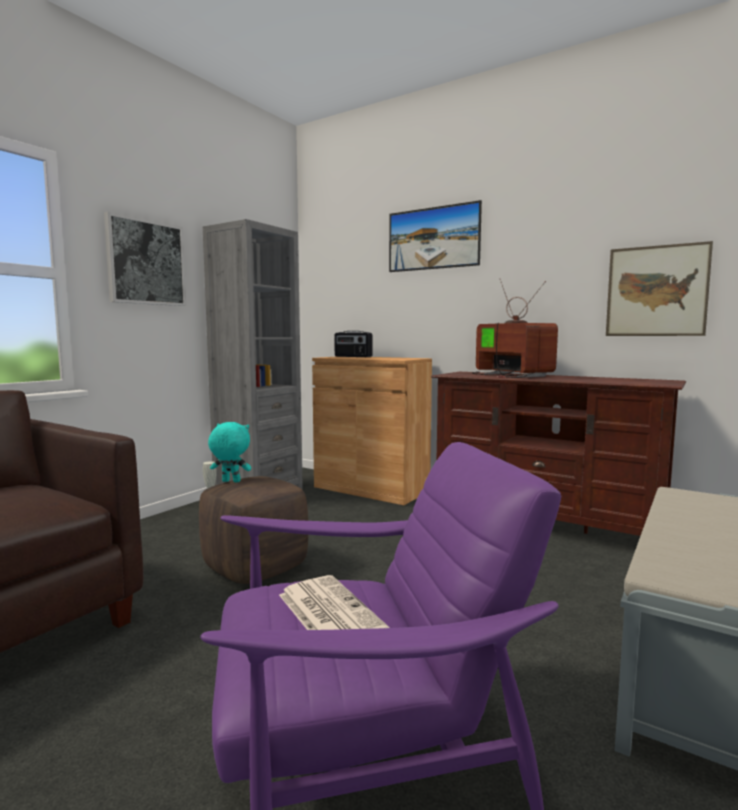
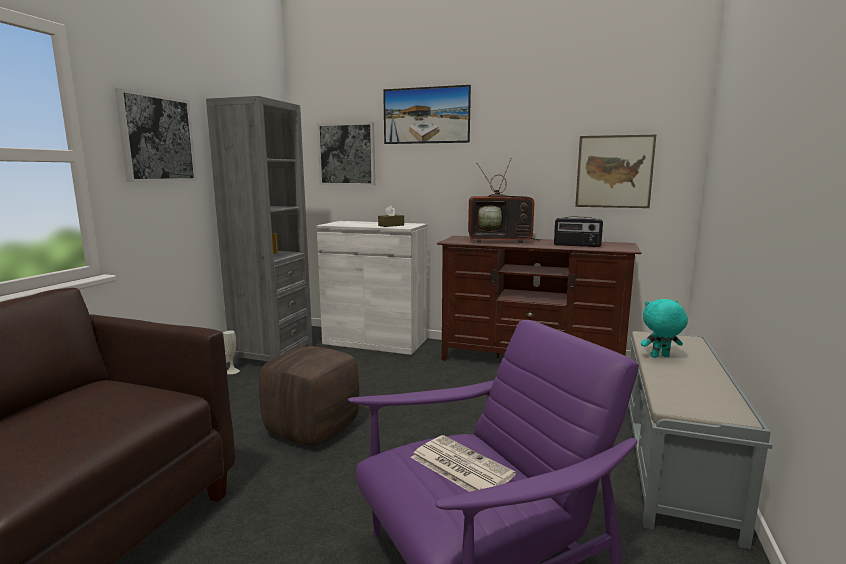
camera: 15 degrees left, 5 degrees up
turquoise plush toy [208,422,251,482] -> turquoise plush toy moved to [641,299,688,358]
brown cabinet [312,357,432,505] -> white cabinet [317,221,427,355]
radio [334,331,372,357] -> radio moved to [554,216,603,247]
television [472,278,558,378] -> television turned 135 degrees clockwise [468,159,541,243]
none -> picture [317,122,375,185]
none -> brown tissue box [378,205,404,227]

